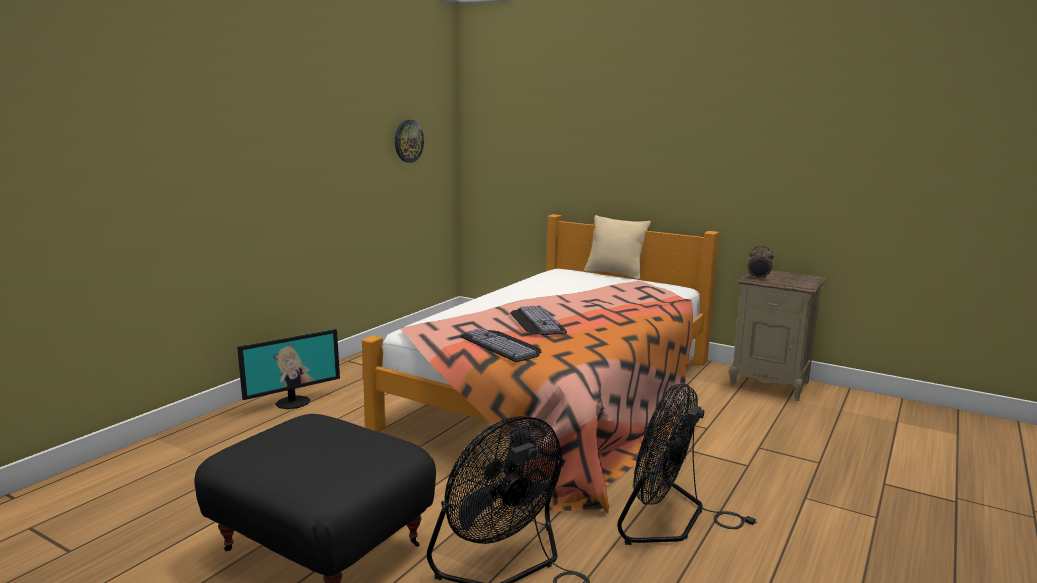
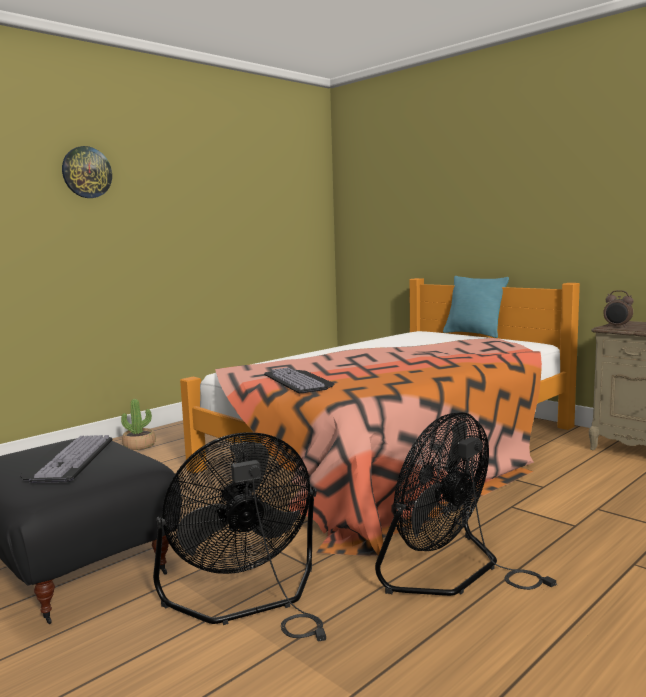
camera: 15 degrees right, 5 degrees down
monitor [237,329,340,409] -> potted plant [121,399,156,450]
wall clock [395,120,424,163] -> wall clock moved to [62,146,112,198]
keyboard [510,305,567,335] -> keyboard moved to [20,435,113,483]
beige pillow [584,215,651,280] -> turquoise pillow [443,276,509,338]

